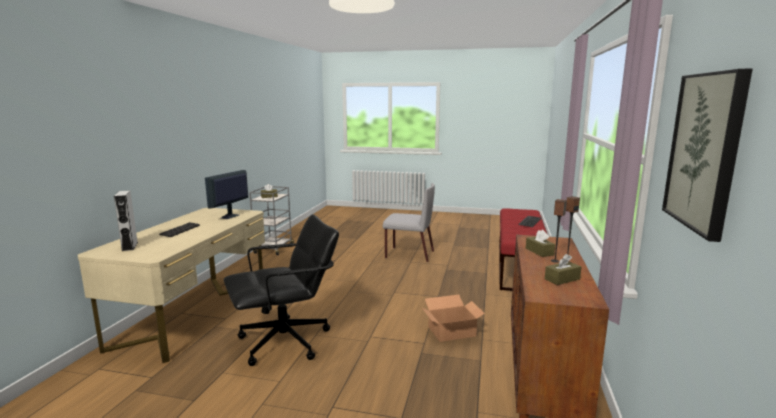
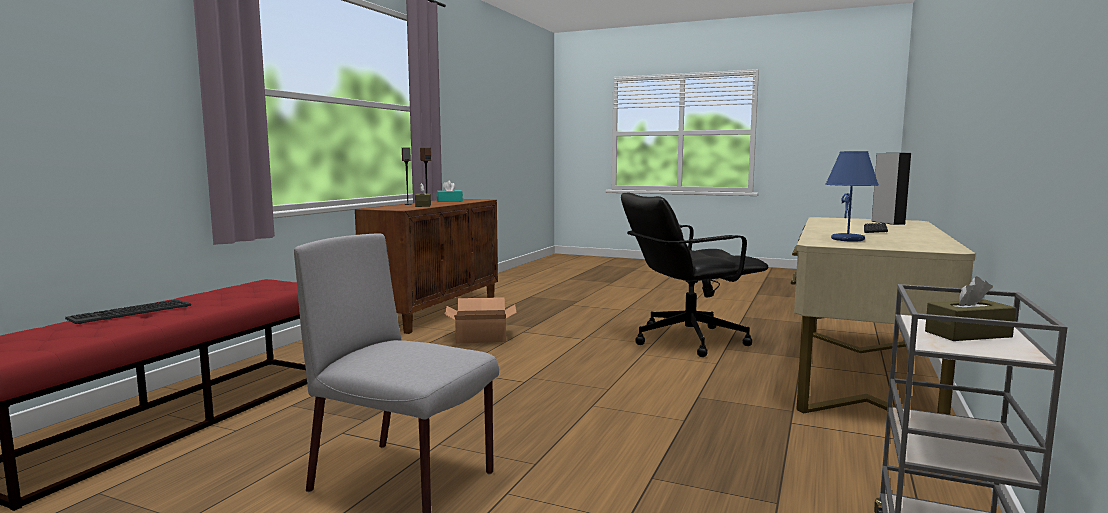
camera: 170 degrees left, 5 degrees down
monitor [205,170,248,219] -> blue table lamp [825,151,879,242]
brown tissue box [545,254,581,285] -> turquoise tissue box [437,181,463,202]
picture [662,69,753,242] -> none

